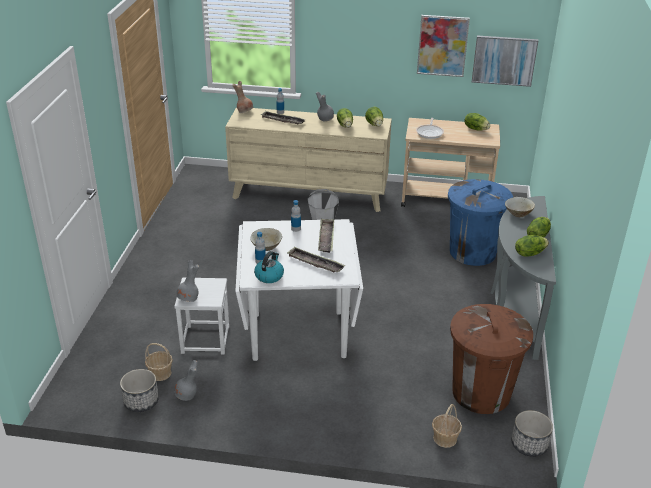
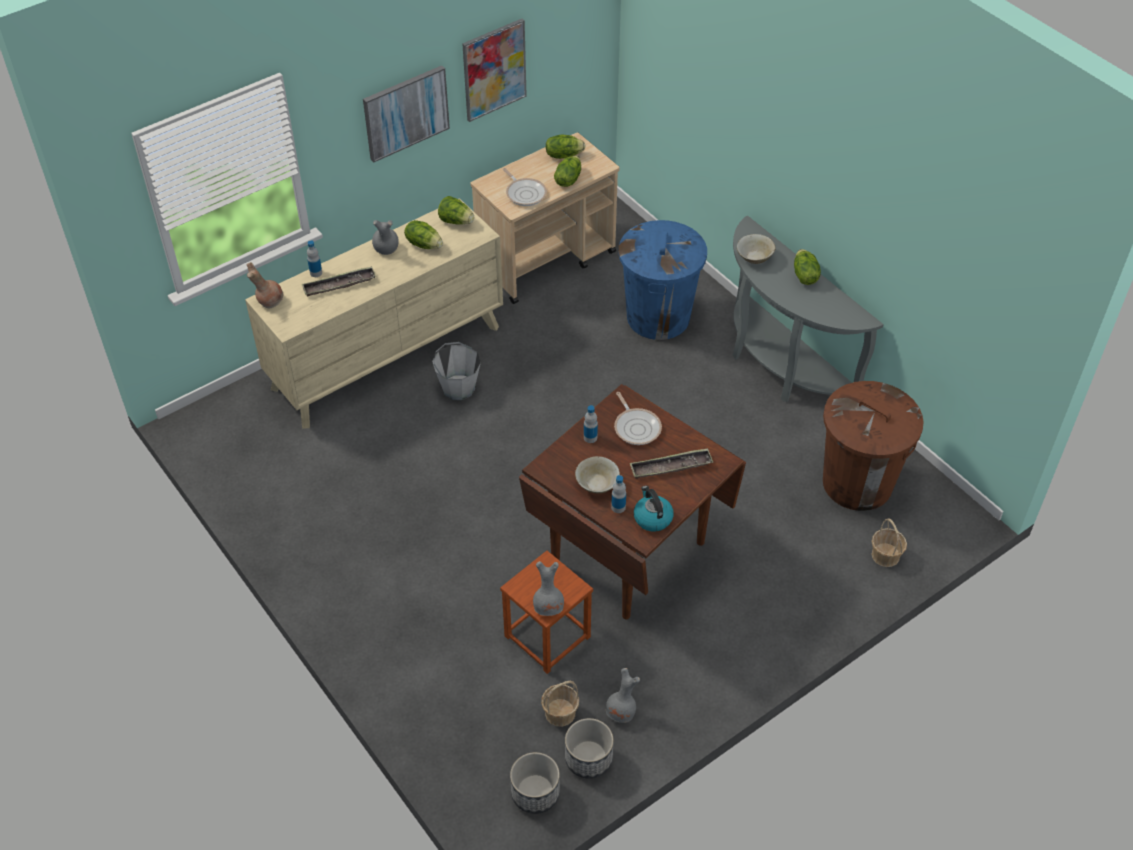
camera: 45 degrees left, 15 degrees up
white stool [174,278,230,355] -> brown stool [500,551,593,674]
white dining table [235,219,363,361] -> brown dining table [519,384,746,619]
tray [318,218,334,253] -> frying pan [614,392,662,445]
picture [472,35,538,87] -> picture moved to [363,65,450,162]
planter [512,410,553,457] -> planter moved to [510,752,560,814]
lettuce [515,235,549,257] -> lettuce moved to [554,156,581,187]

